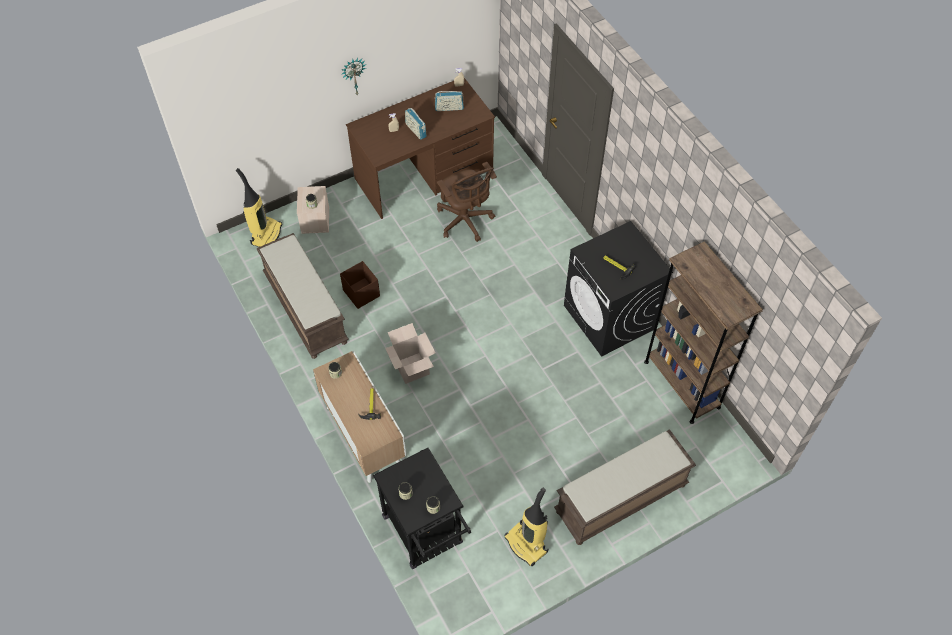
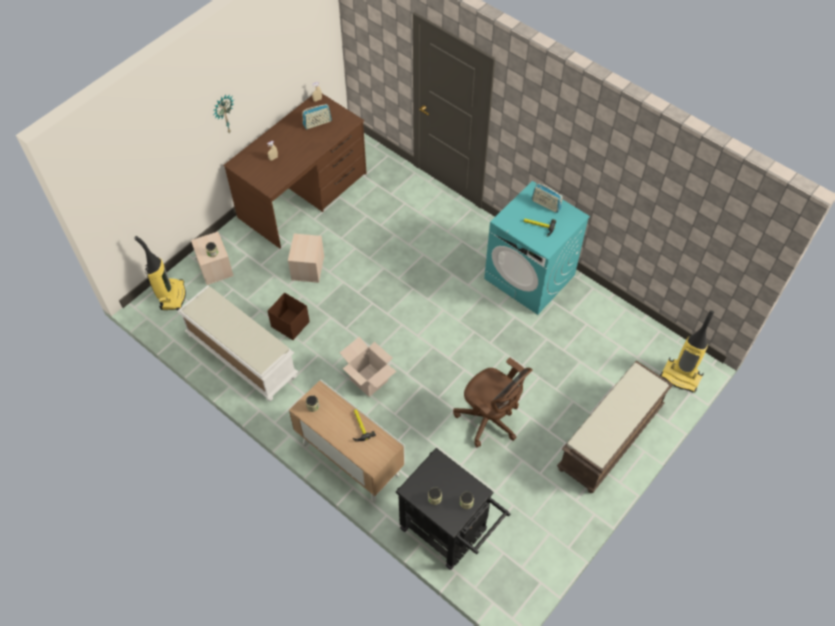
camera: 20 degrees left, 0 degrees up
brown bench [257,233,349,359] -> white bench [177,285,298,401]
radio [405,108,427,140] -> radio moved to [532,183,563,213]
brown office chair [437,162,497,242] -> brown office chair moved to [453,358,533,447]
vacuum cleaner [504,488,548,566] -> vacuum cleaner moved to [660,310,714,392]
black washing machine [564,221,673,357] -> turquoise washing machine [484,181,590,315]
brown bookcase [644,241,763,424] -> none
none -> beige storage box [288,234,324,283]

